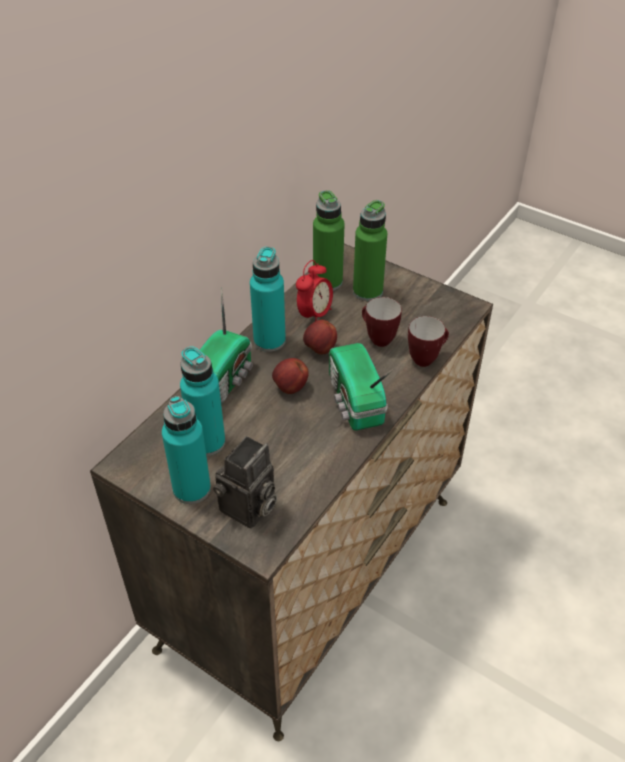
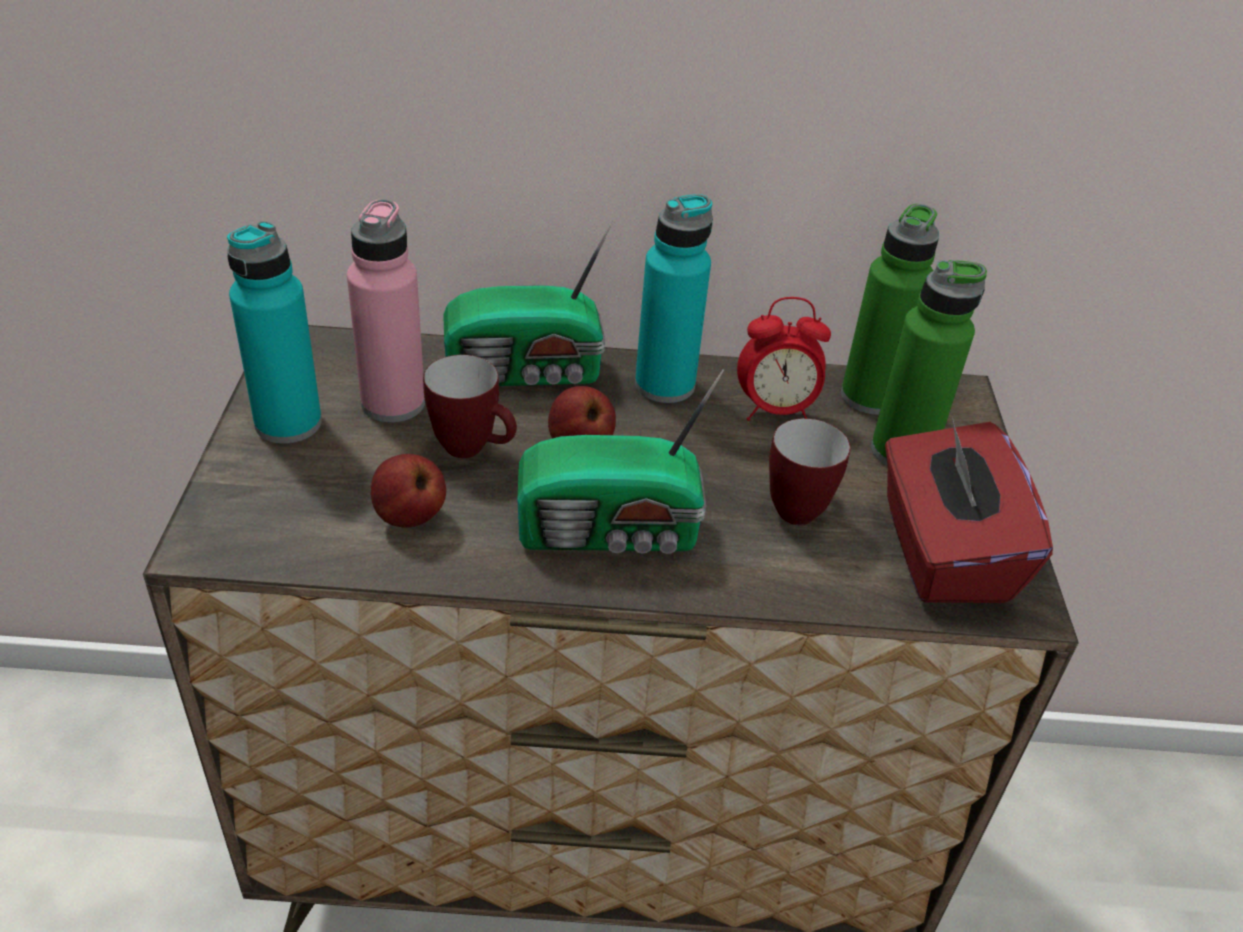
camera: 55 degrees right, 5 degrees down
turquoise bottle [180,346,225,456] -> pink bottle [347,199,425,422]
camera [213,436,277,528] -> none
apple [303,320,337,355] -> apple moved to [371,454,446,528]
radio [329,343,394,430] -> radio turned 135 degrees counterclockwise [518,369,724,554]
mug [408,316,449,367] -> mug moved to [423,355,517,458]
none -> red tissue box [885,417,1053,603]

